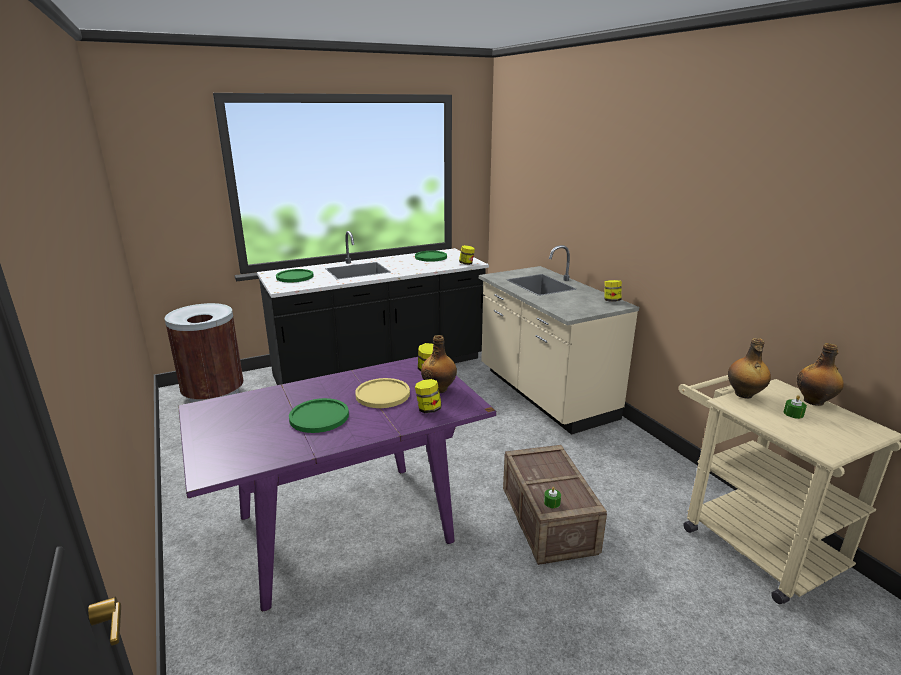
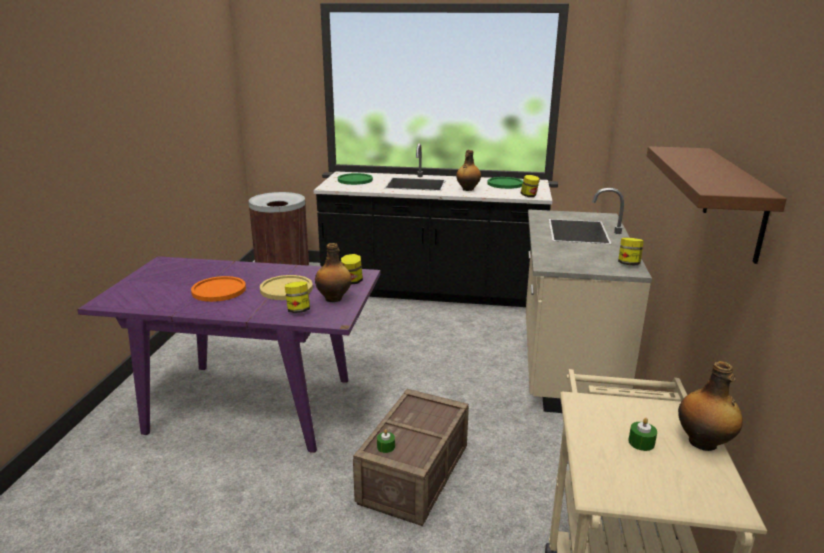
camera: 35 degrees right, 0 degrees up
green plate [289,398,349,433] -> orange plate [191,276,246,302]
bottle [728,338,771,399] -> bottle moved to [456,150,481,191]
none -> brown shelf [647,146,787,264]

